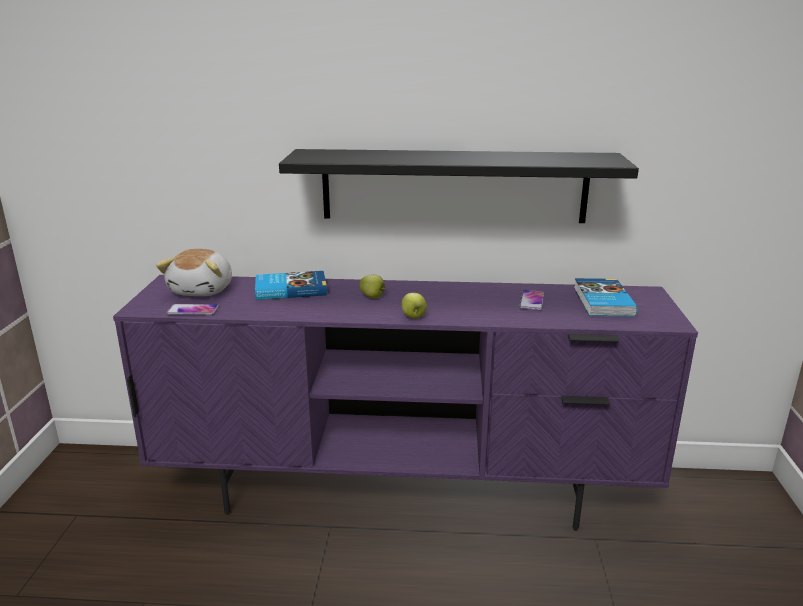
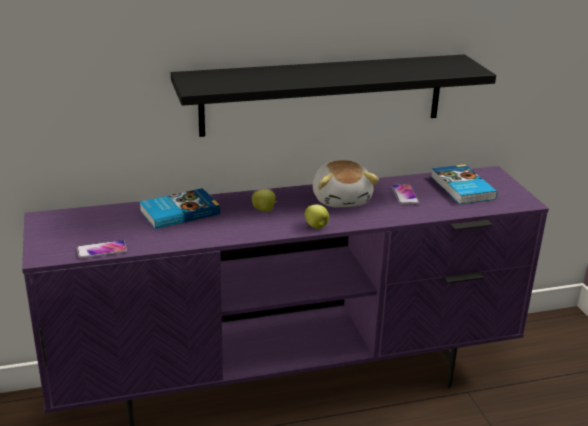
camera: 20 degrees left, 5 degrees up
plush toy [156,249,232,296] -> plush toy moved to [313,160,379,207]

